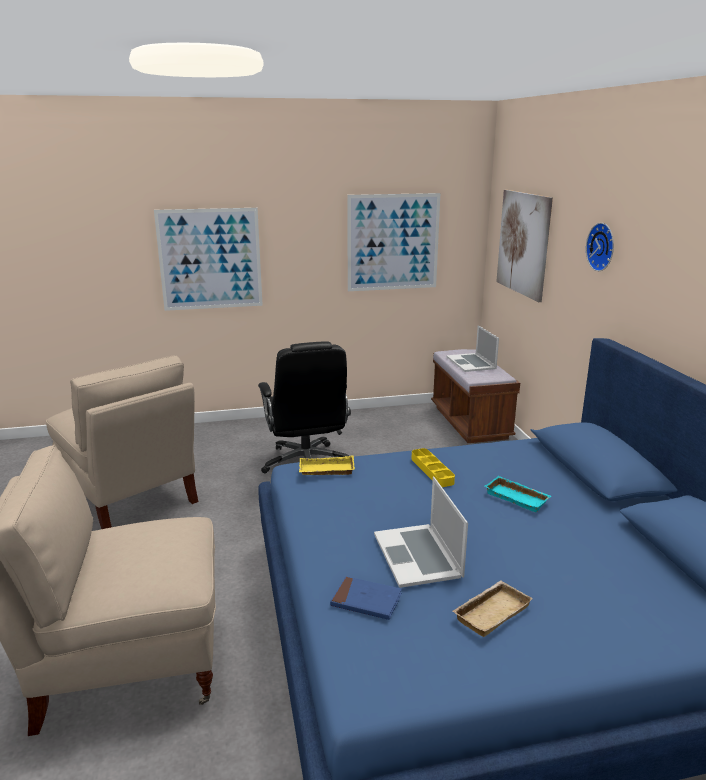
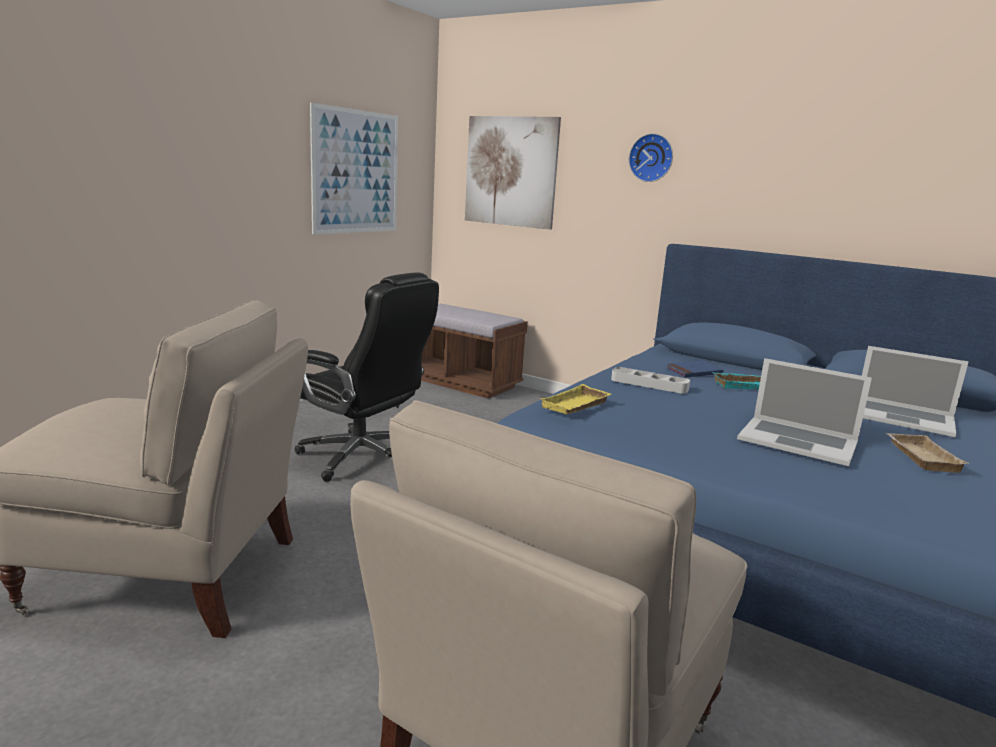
camera: 45 degrees left, 5 degrees down
picture [154,208,263,311] -> none
blue book [330,576,402,620] -> blue book moved to [666,360,723,378]
yellow tray [412,448,455,487] -> grey tray [611,367,690,394]
laptop [446,325,499,372] -> laptop moved to [862,346,969,437]

